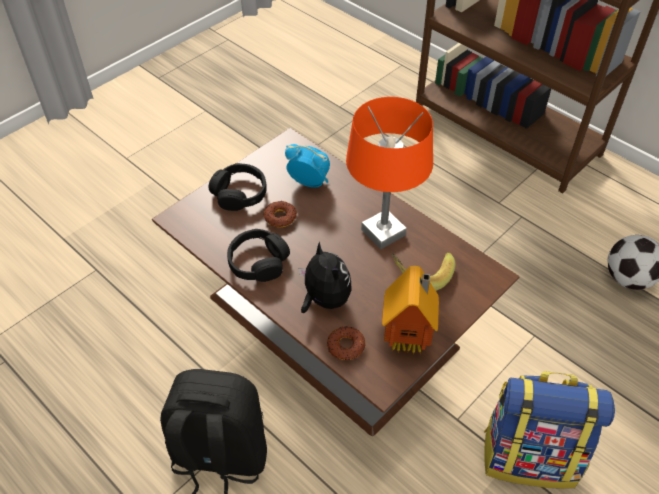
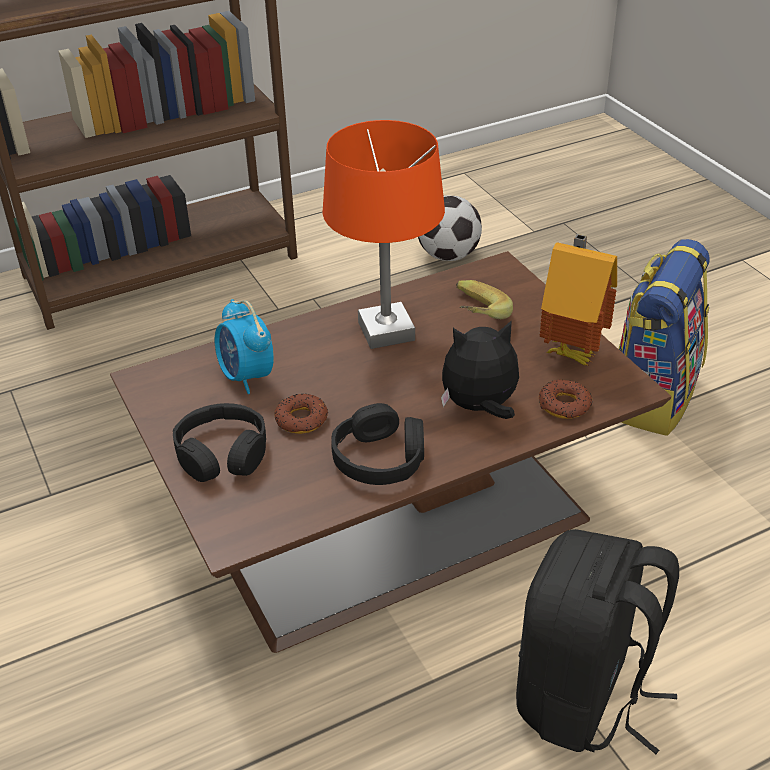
camera: 70 degrees left, 10 degrees down
alarm clock [285,144,330,188] -> alarm clock turned 75 degrees counterclockwise [215,299,274,394]

